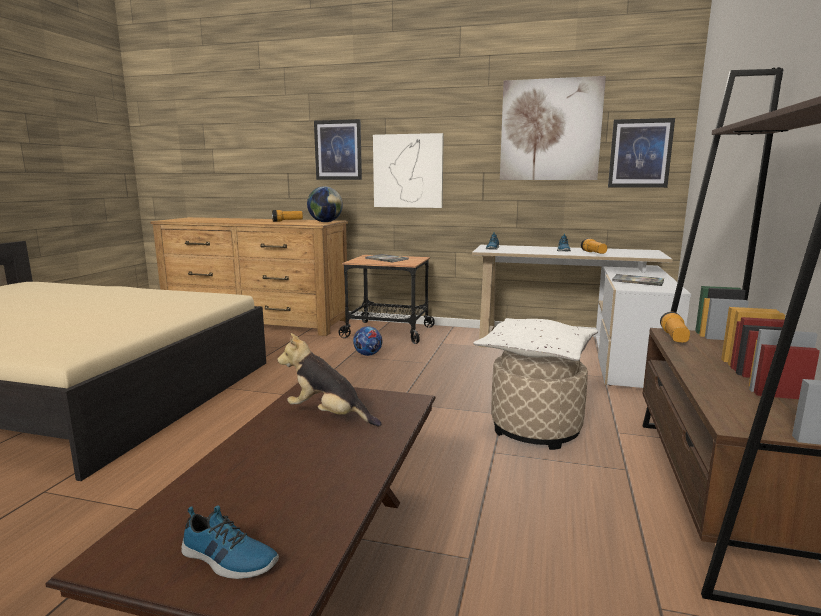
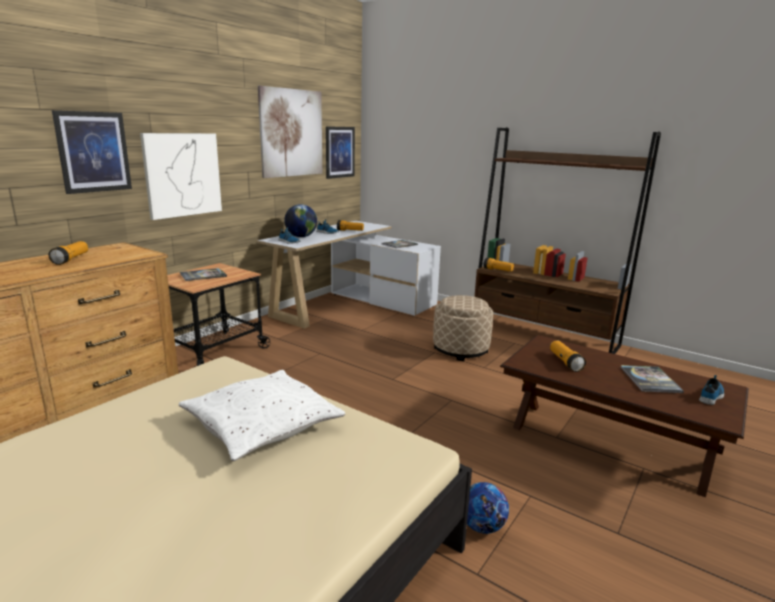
camera: 70 degrees left, 5 degrees up
plush toy [278,333,382,427] -> flashlight [550,341,586,372]
globe [307,186,343,222] -> globe moved to [284,204,317,237]
football [353,326,382,356] -> football moved to [467,482,509,534]
white pillow [473,318,598,361] -> white pillow moved to [179,370,345,461]
none -> book [620,365,684,393]

